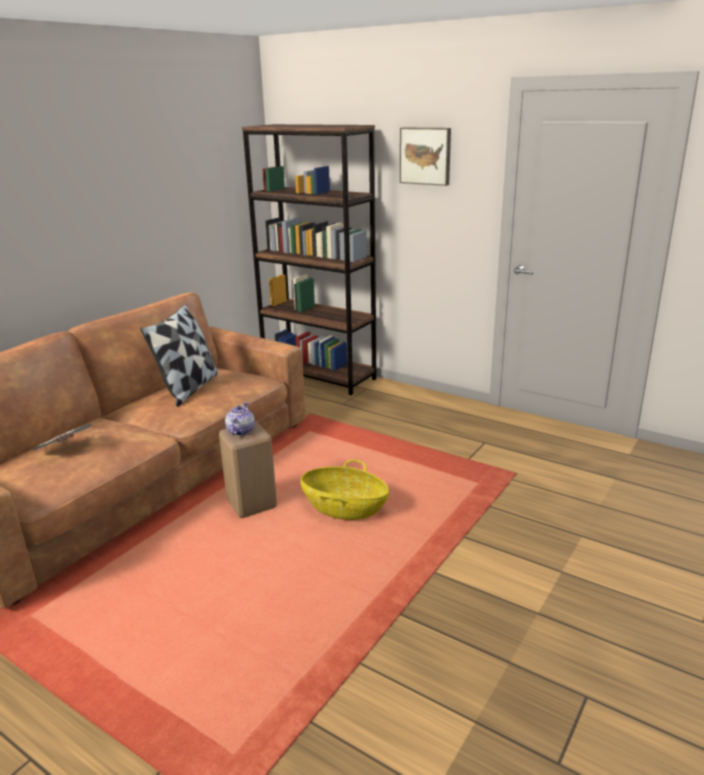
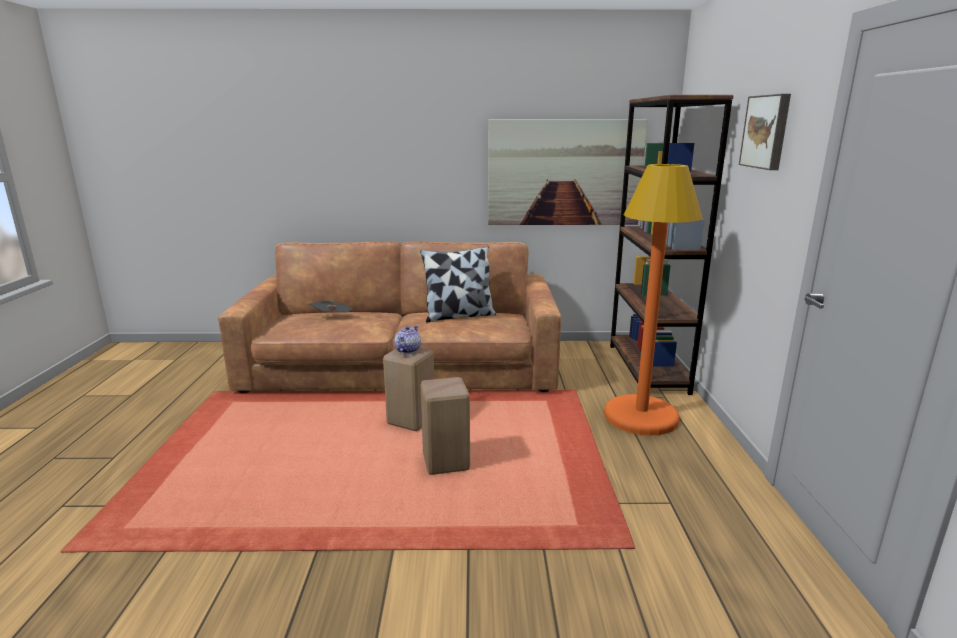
camera: 55 degrees right, 5 degrees down
teapot [225,402,255,436] -> teapot turned 45 degrees counterclockwise [395,326,421,354]
basket [300,460,389,520] -> beige stool [421,377,470,475]
none -> picture [488,119,647,225]
none -> orange floor lamp [604,164,702,436]

